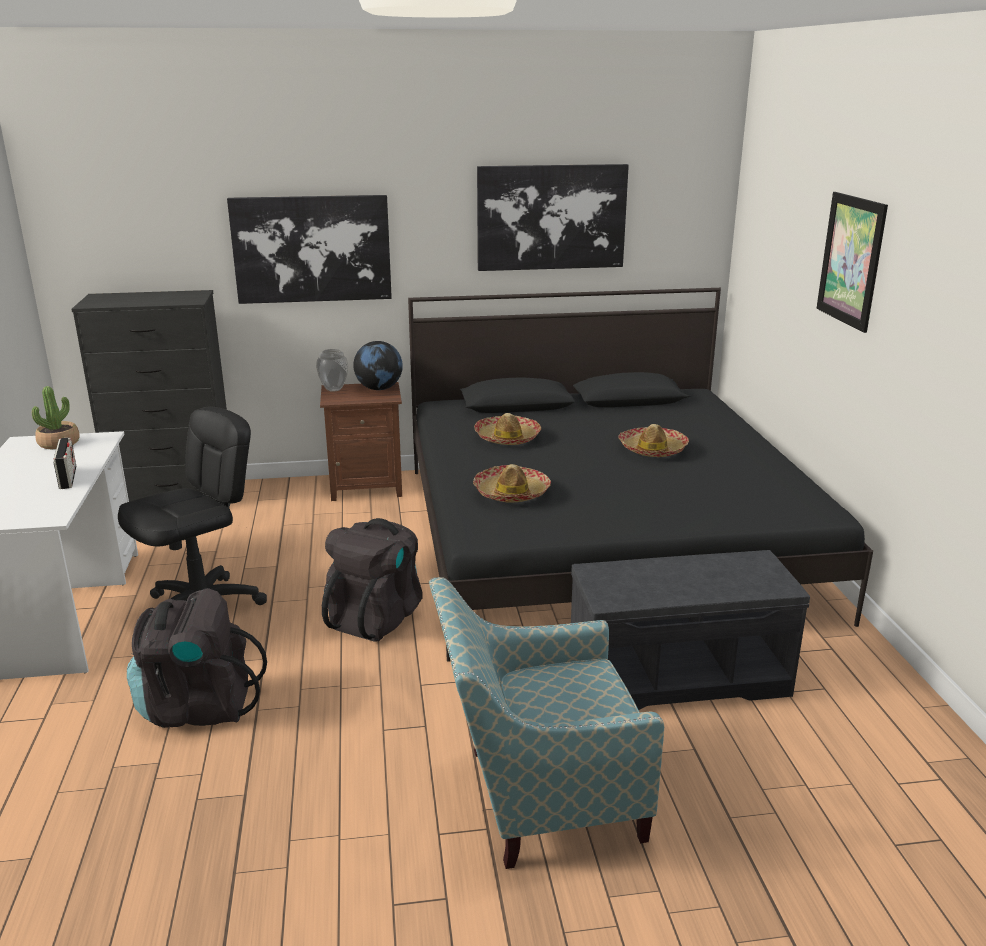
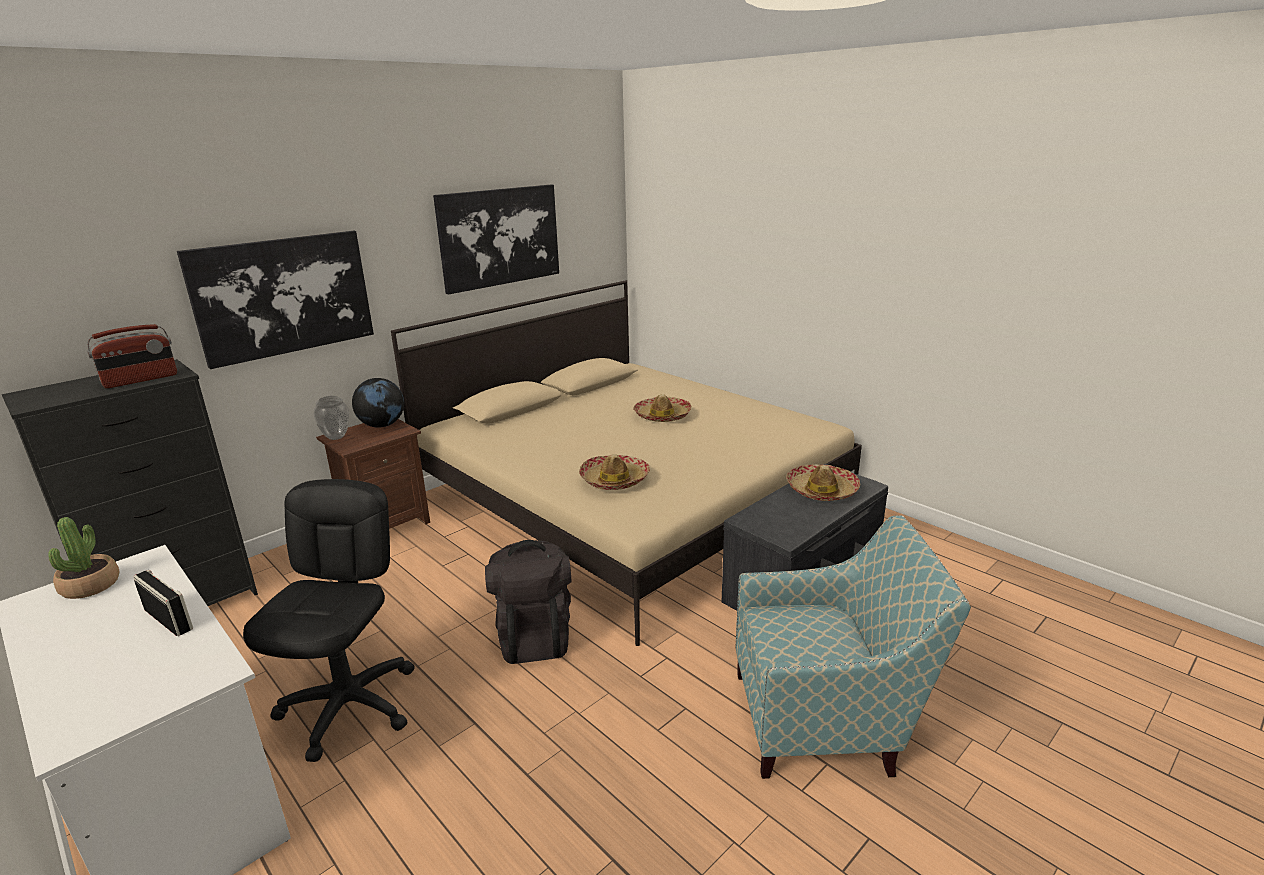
camera: 35 degrees left, 0 degrees up
black backpack [127,588,267,728] -> none
black bed [408,288,873,662] -> beige bed [391,280,862,646]
armchair [429,577,664,869] -> armchair turned 135 degrees counterclockwise [735,515,971,779]
hat [474,413,541,445] -> hat moved to [786,464,860,501]
picture [817,192,888,333] -> none
none -> radio [87,324,177,388]

